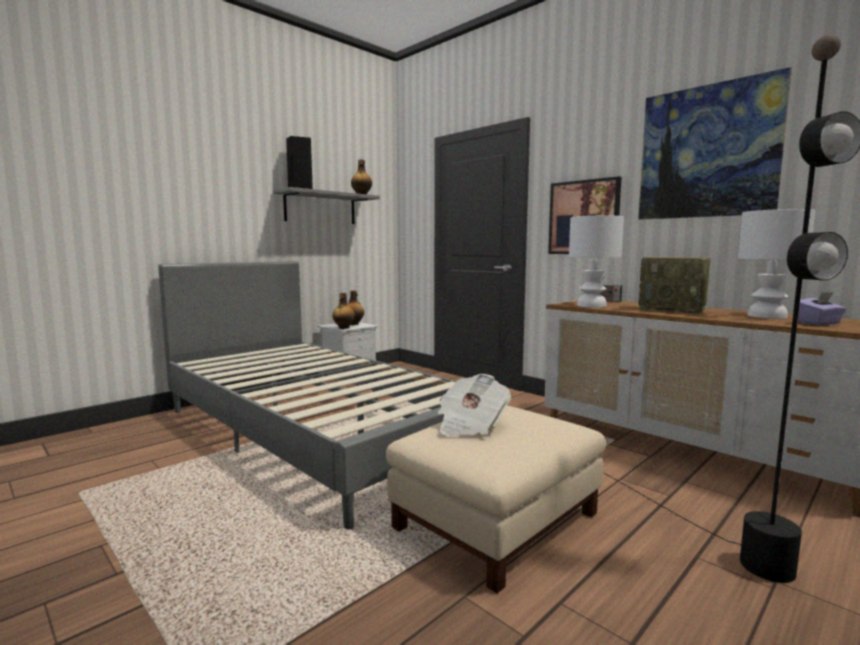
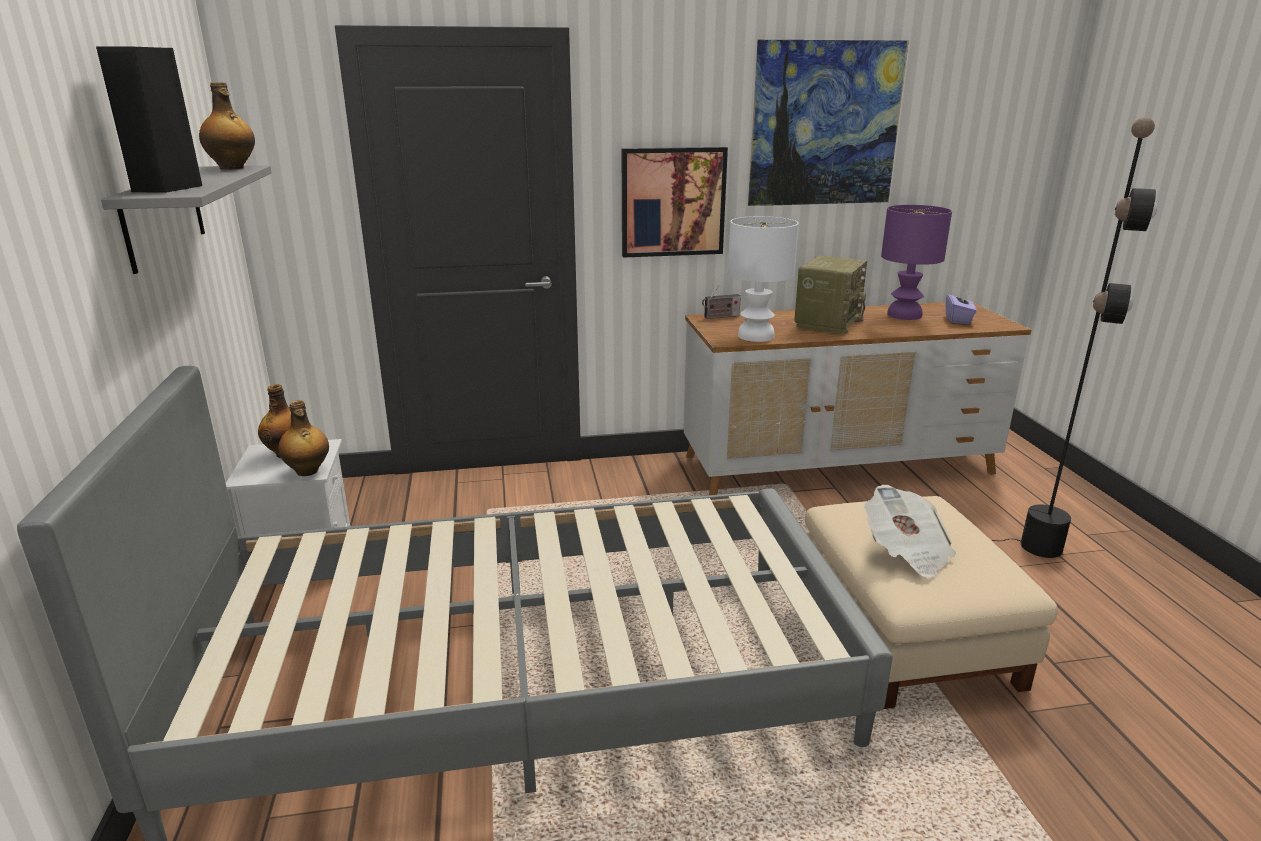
camera: 55 degrees left, 15 degrees up
radio [638,257,711,314] -> radio turned 45 degrees counterclockwise [794,256,867,334]
white table lamp [738,209,815,319] -> purple table lamp [881,205,952,320]

